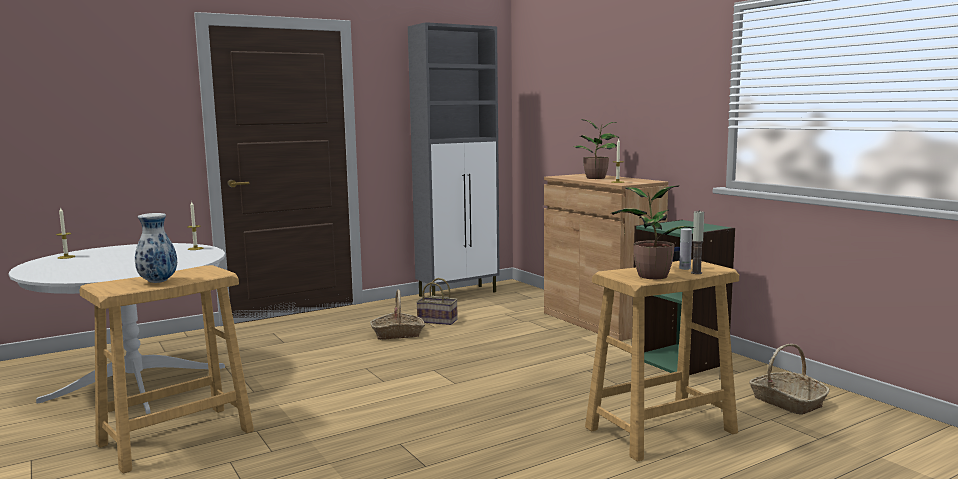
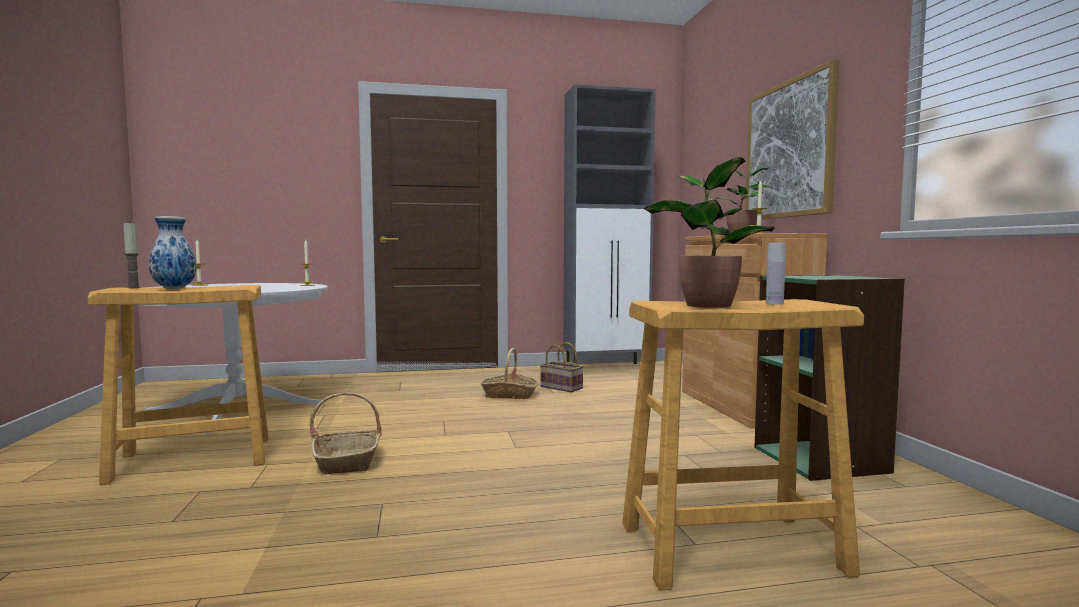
camera: 20 degrees right, 5 degrees down
candle [691,211,704,274] -> candle moved to [123,222,141,288]
basket [749,344,830,415] -> basket moved to [310,392,382,474]
none -> picture [745,59,840,220]

